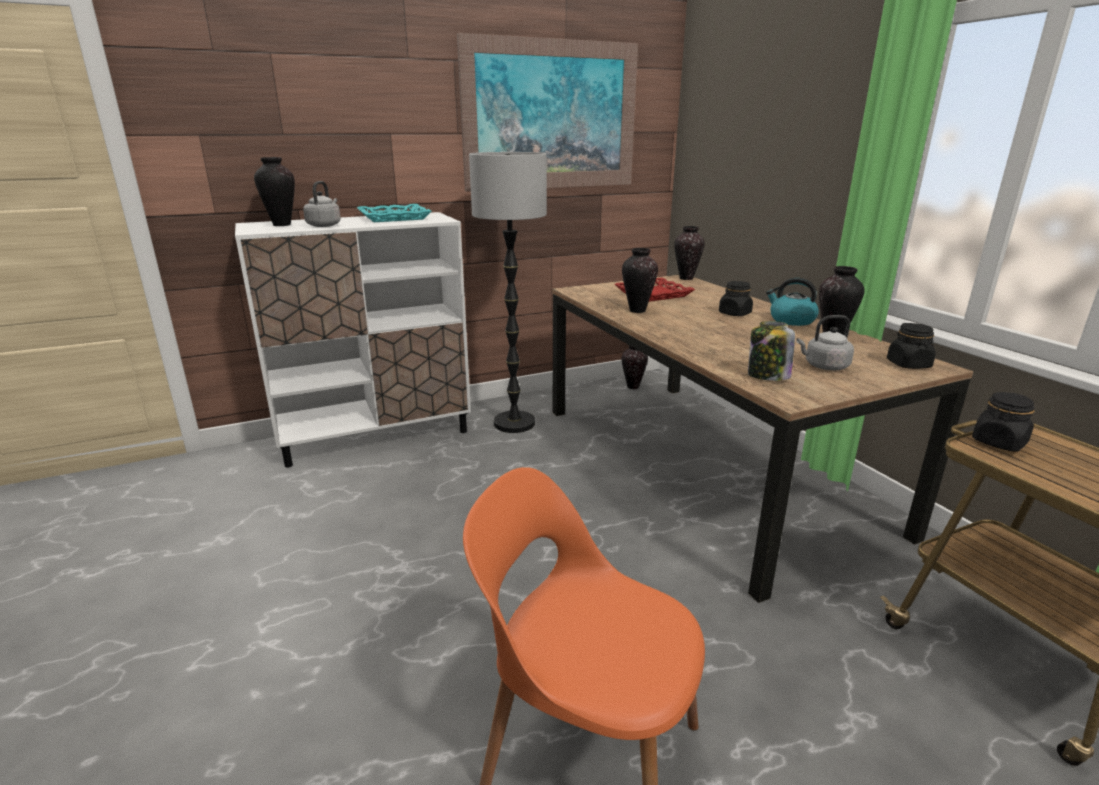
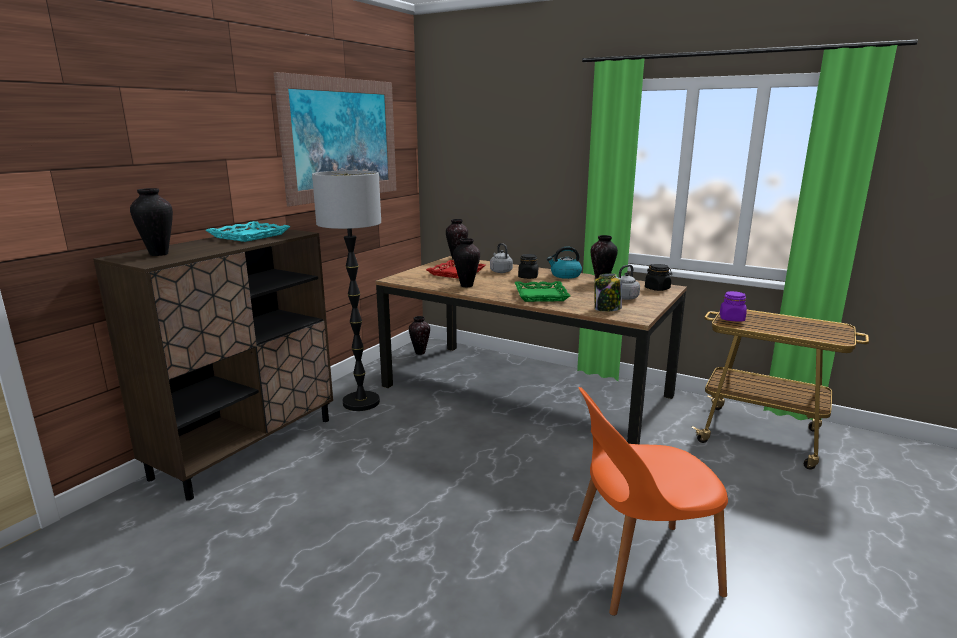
camera: 35 degrees left, 5 degrees down
white cabinet [235,212,471,468] -> brown cabinet [93,227,333,501]
grey kettle [303,181,341,227] -> grey kettle moved to [490,243,513,273]
black jar [972,392,1034,452] -> purple jar [720,291,747,321]
none -> green tray [515,281,571,302]

